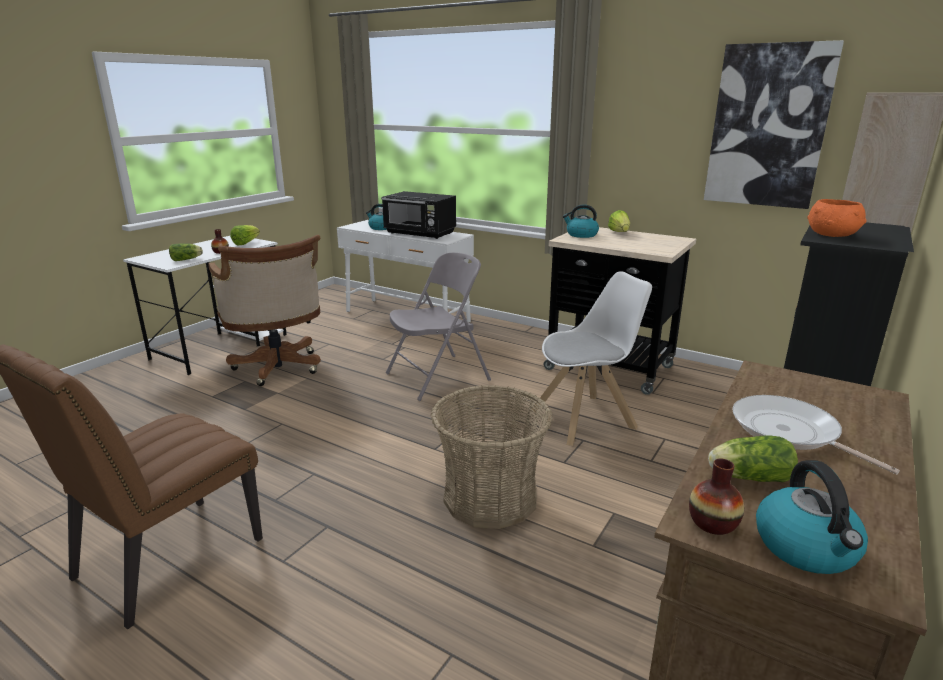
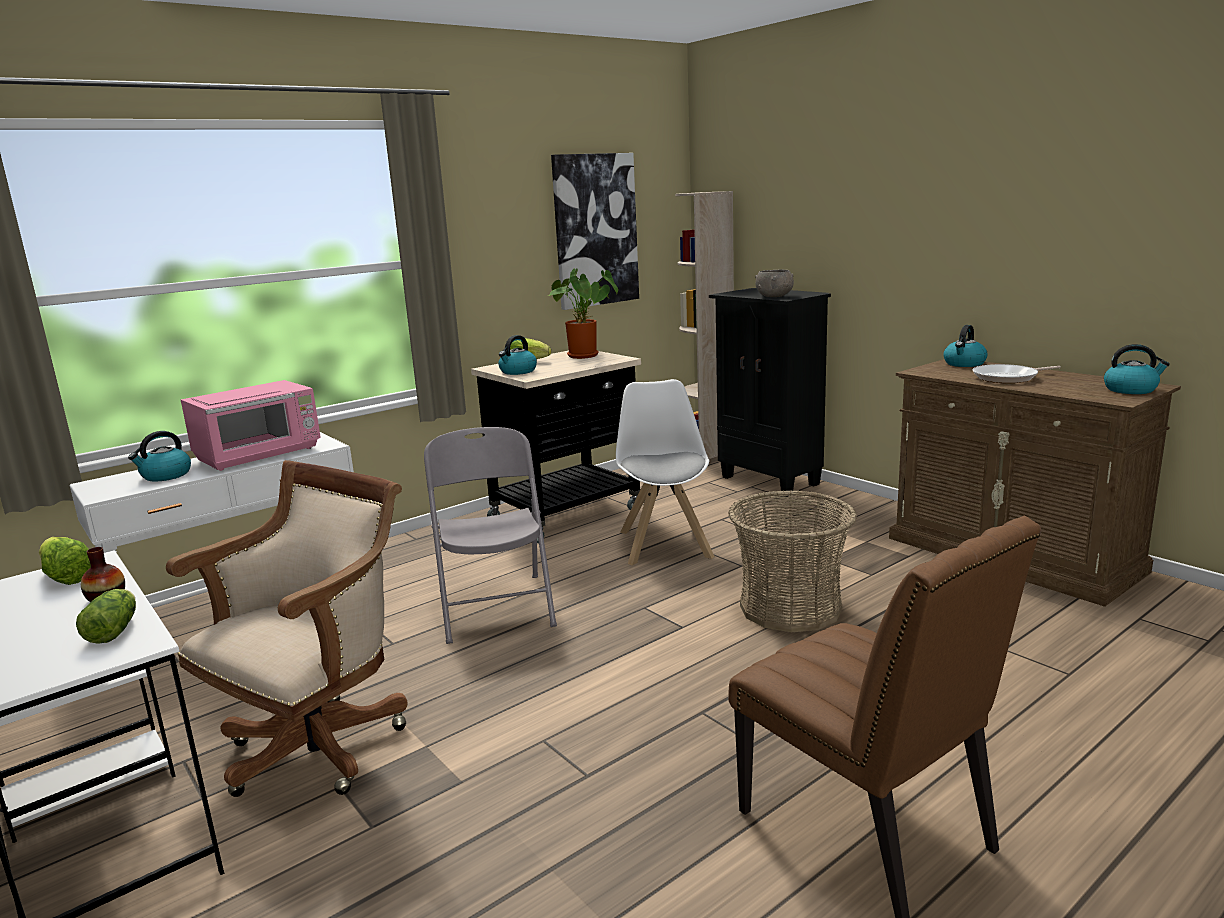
camera: 70 degrees left, 5 degrees down
office chair [208,235,321,386] -> office chair turned 45 degrees counterclockwise [166,460,407,797]
black microwave [381,191,456,239] -> pink microwave [181,380,321,471]
vase [689,459,744,535] -> none
lettuce [708,435,798,482] -> none
orange bowl [807,199,867,237] -> grey bowl [755,270,794,297]
none -> potted plant [548,268,618,359]
none -> kettle [943,325,988,367]

